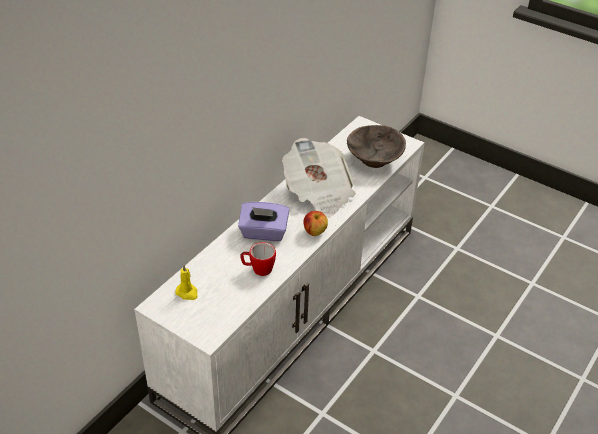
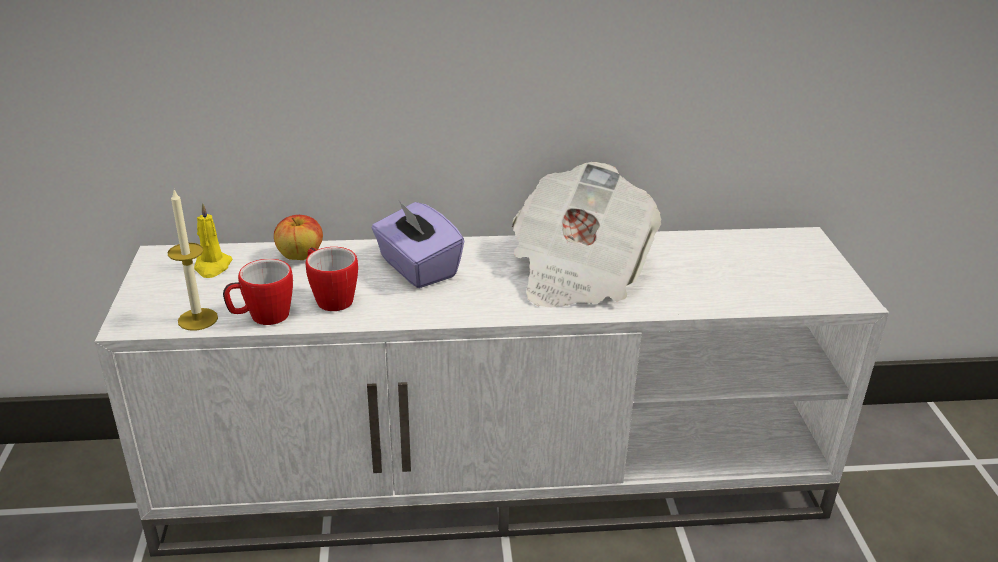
camera: 50 degrees right, 10 degrees down
apple [303,211,328,236] -> apple moved to [274,215,323,260]
brown bowl [347,125,406,168] -> none
none -> candle [168,190,218,331]
none -> mug [223,259,293,325]

